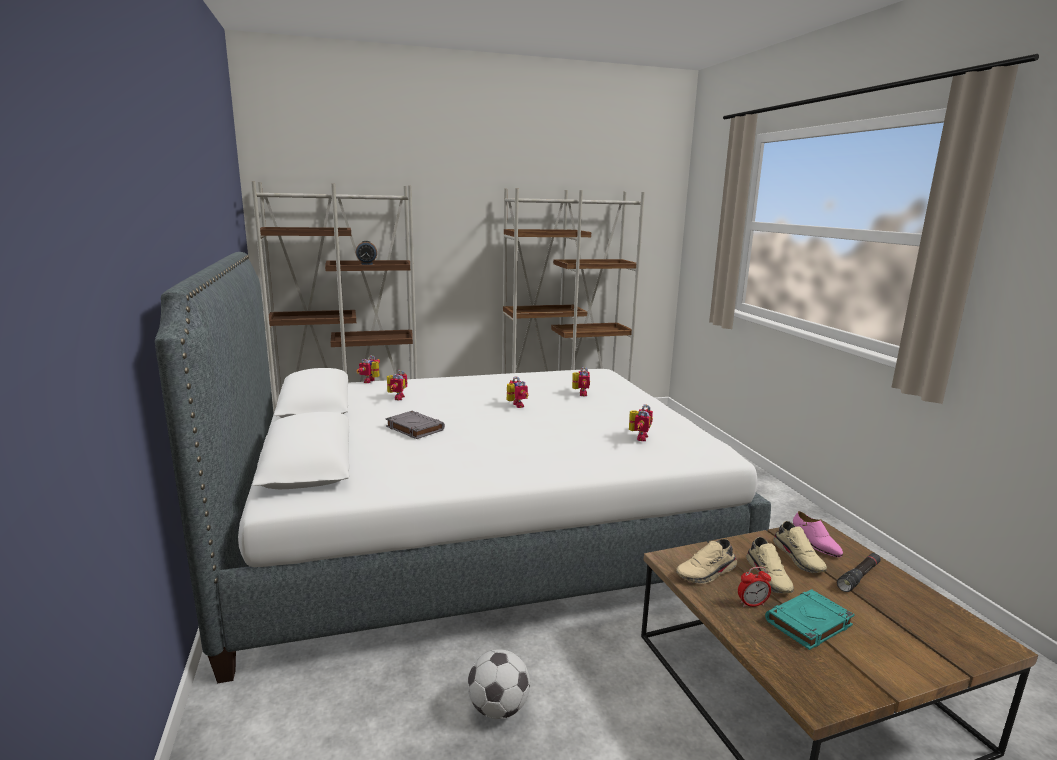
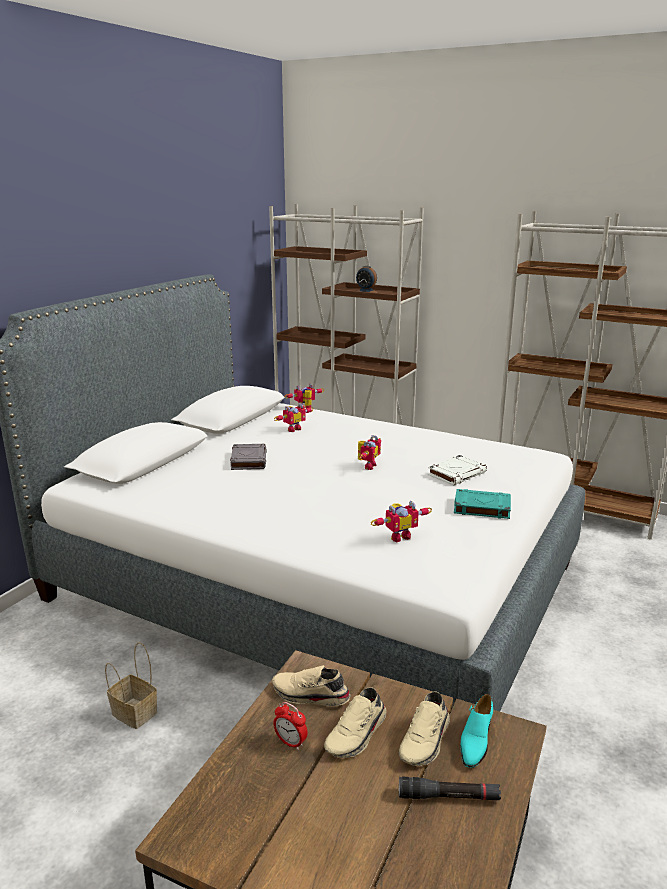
camera: 45 degrees right, 5 degrees up
football [467,649,530,719] -> basket [105,642,157,729]
toy robot [572,367,590,396] -> white book [428,455,487,485]
turquoise book [765,589,855,650] -> turquoise book moved to [454,489,511,519]
pink shoe [793,511,843,557] -> turquoise shoe [460,694,493,768]

